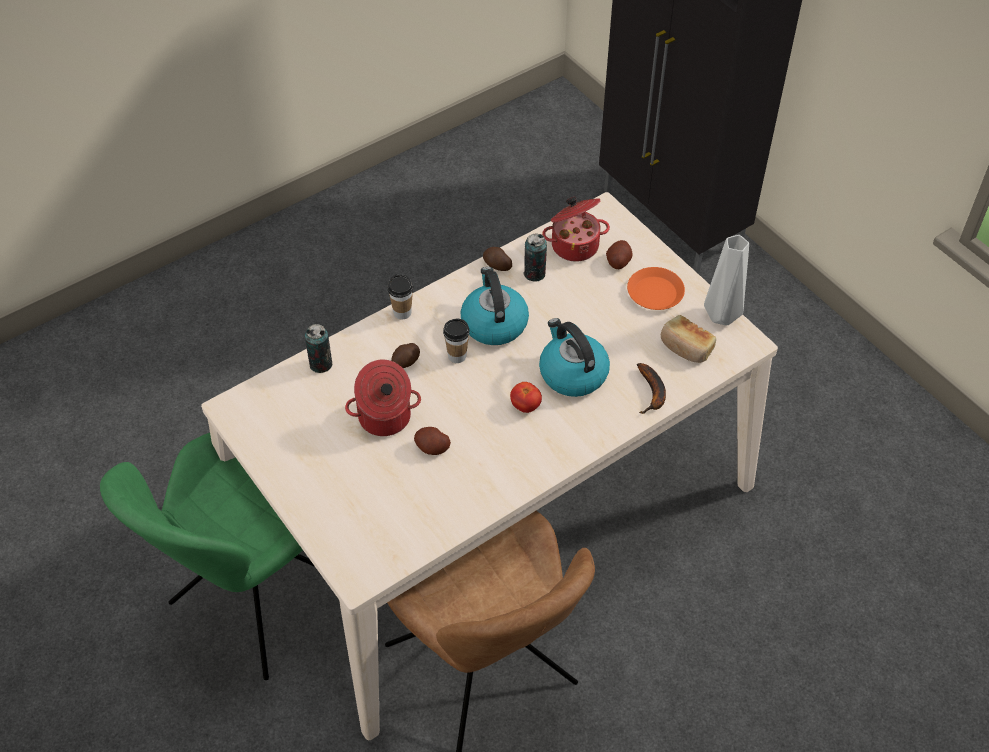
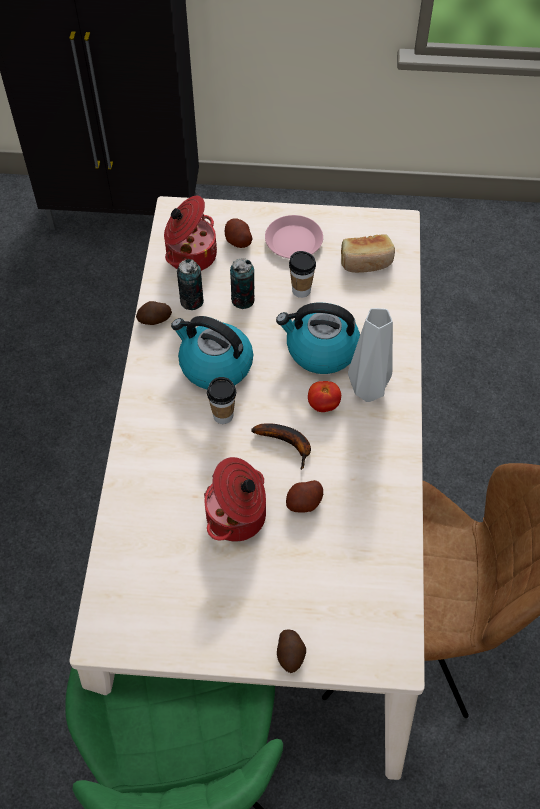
camera: 50 degrees left, 5 degrees up
can [305,324,332,373] -> can moved to [230,258,255,309]
cup [388,274,413,319] -> cup moved to [289,251,316,298]
potato [391,343,420,368] -> potato moved to [277,630,306,673]
orange plate [627,267,685,310] -> pink plate [265,215,323,259]
banana [637,363,666,414] -> banana moved to [251,423,311,470]
grey vase [704,235,749,326] -> grey vase moved to [348,308,393,402]

